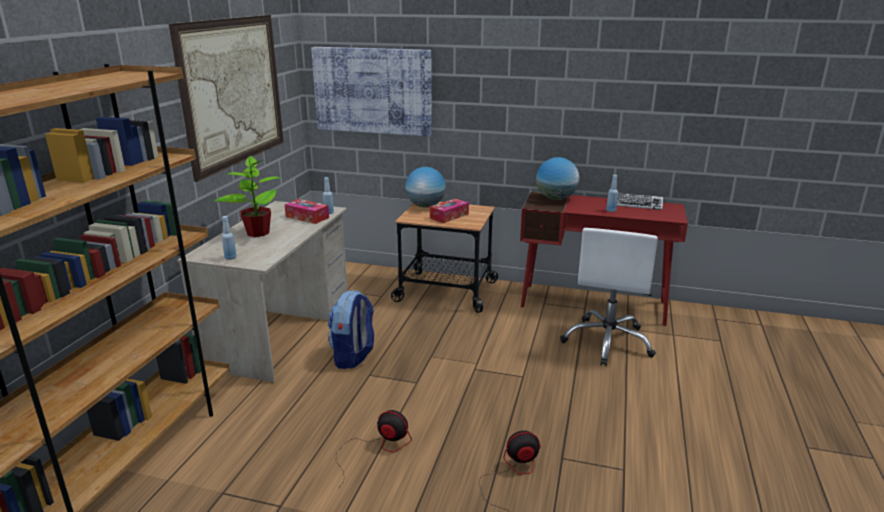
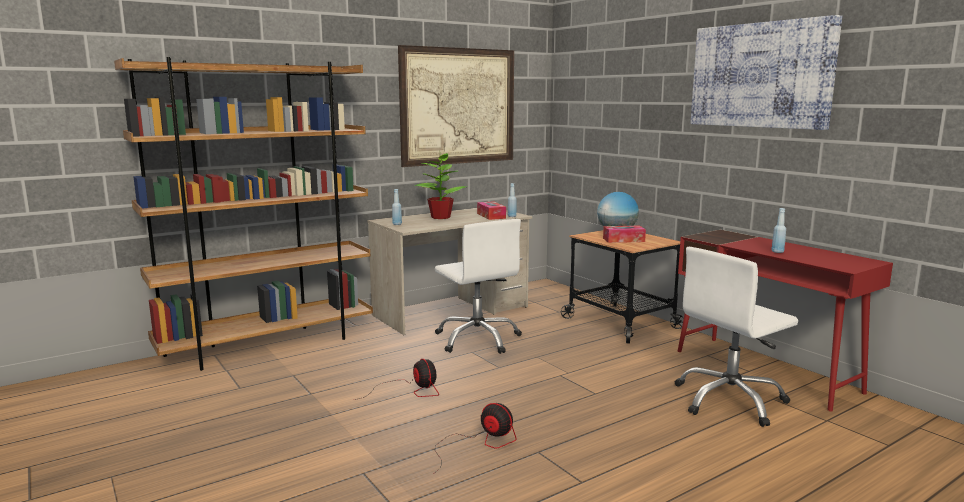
camera: 40 degrees right, 10 degrees down
picture [311,47,432,136] -> picture moved to [690,15,842,130]
backpack [328,290,374,369] -> white office chair [435,219,522,354]
globe [536,157,579,200] -> none
keyboard [617,193,663,210] -> none

